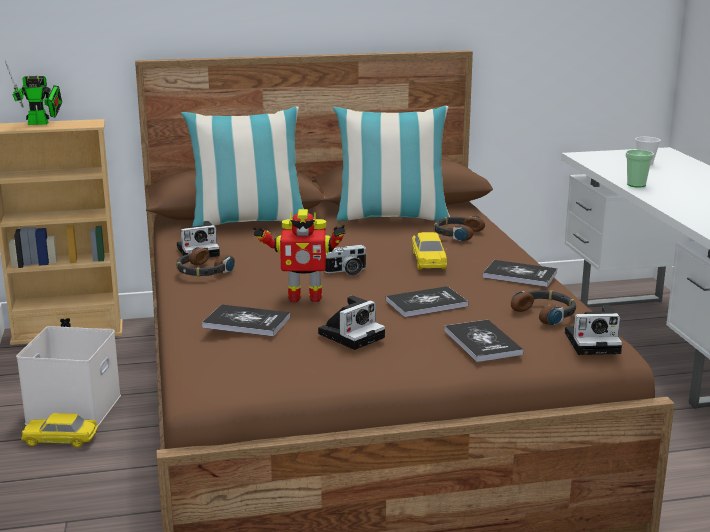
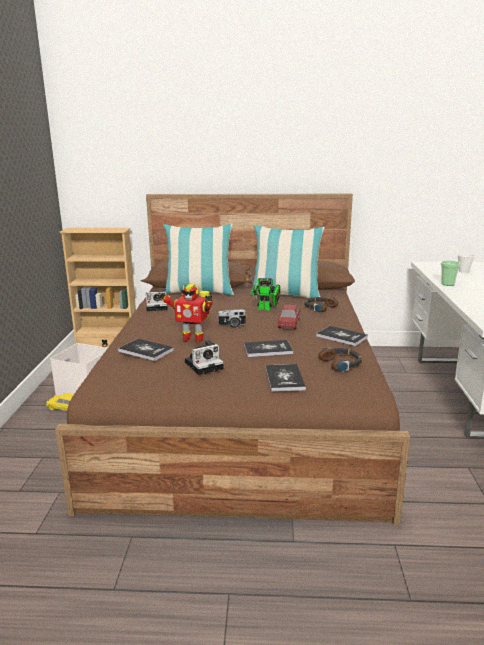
camera: 15 degrees right, 0 degrees up
toy robot [5,61,62,125] -> toy robot moved to [249,269,280,310]
headphones [176,247,235,277] -> none
yellow toy car [412,232,447,270] -> red toy car [278,305,300,329]
camera [565,305,622,355] -> none

